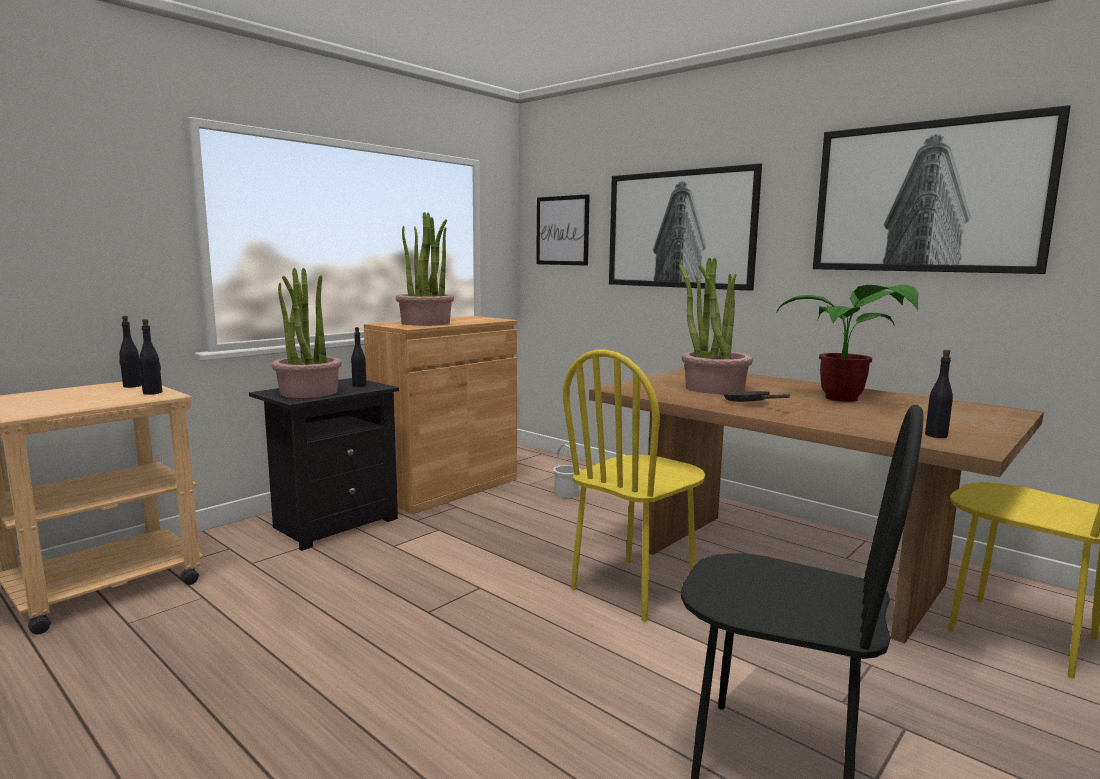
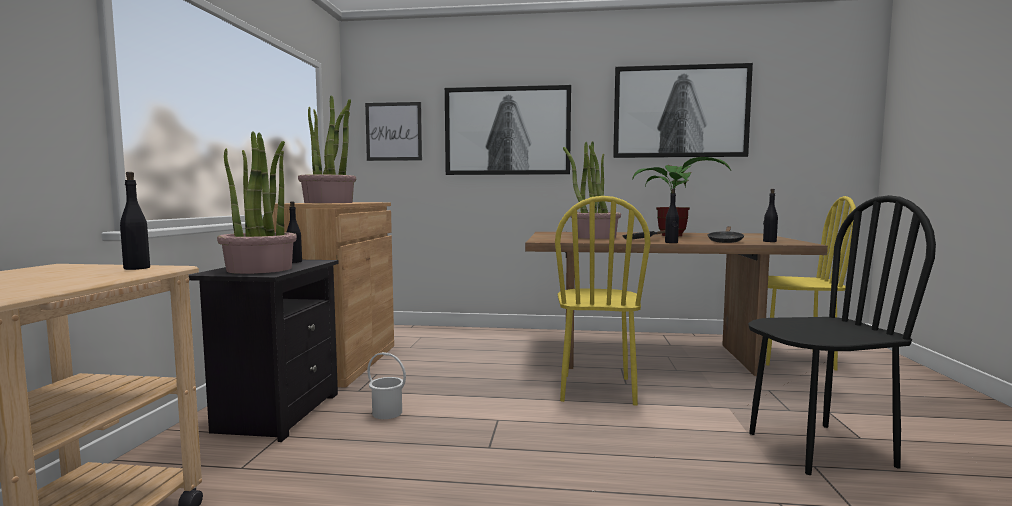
camera: 35 degrees left, 5 degrees down
black bottle [119,316,142,388] -> black bottle moved to [665,189,679,243]
white bucket [553,444,581,498] -> white bucket moved to [367,352,406,419]
none -> black frying pan [707,226,745,243]

